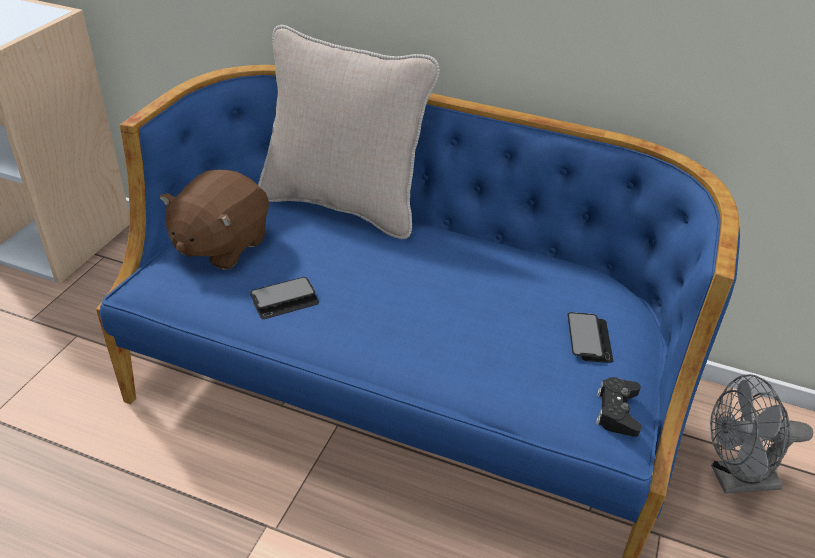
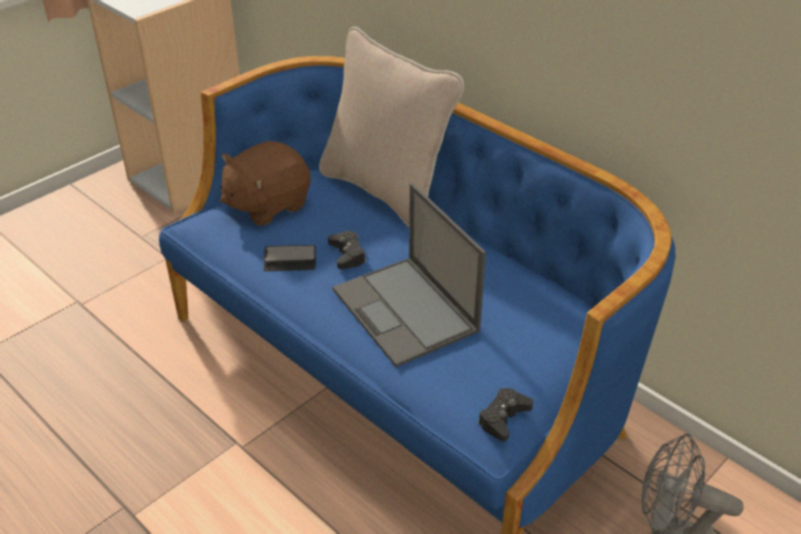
camera: 25 degrees right, 0 degrees up
phone [568,312,613,363] -> none
none -> black game controller [328,231,366,269]
none -> laptop [332,183,486,367]

